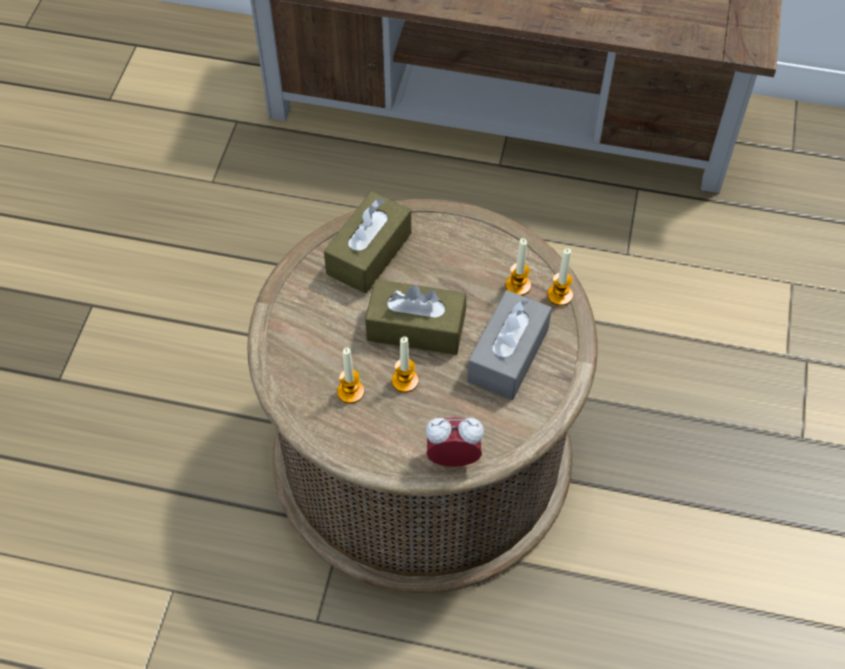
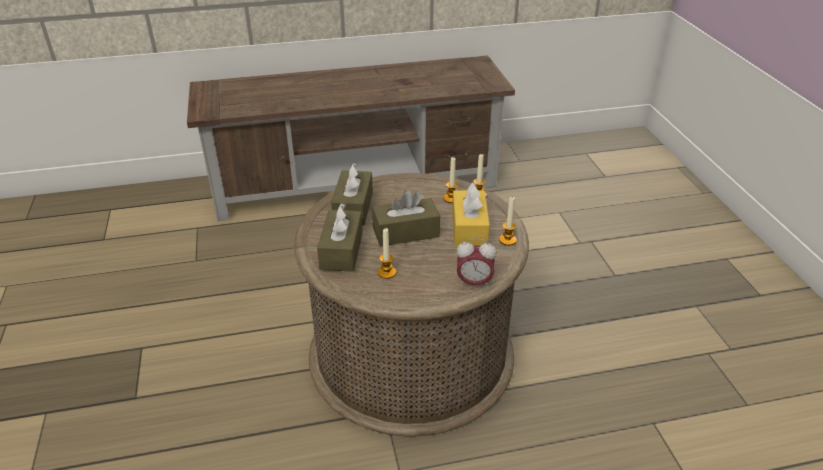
camera: 25 degrees left, 20 degrees down
candle [392,337,419,392] -> candle moved to [499,197,517,246]
alarm clock [425,417,484,467] -> alarm clock turned 150 degrees counterclockwise [457,238,496,288]
grey tissue box [467,290,552,400] -> yellow tissue box [452,183,490,247]
none -> brown tissue box [317,203,363,272]

